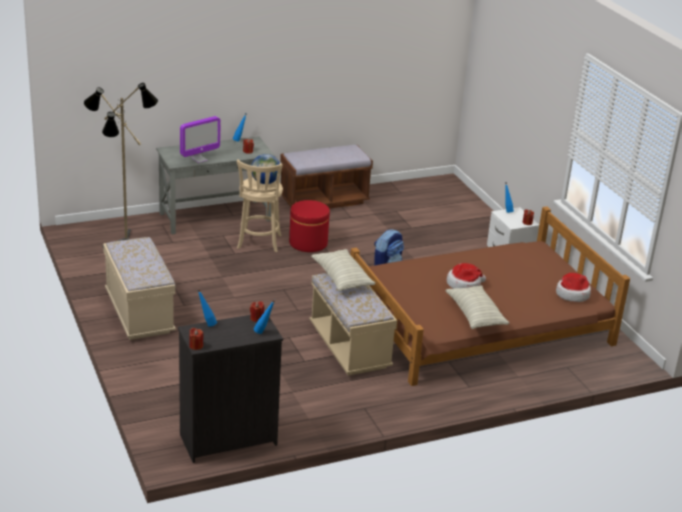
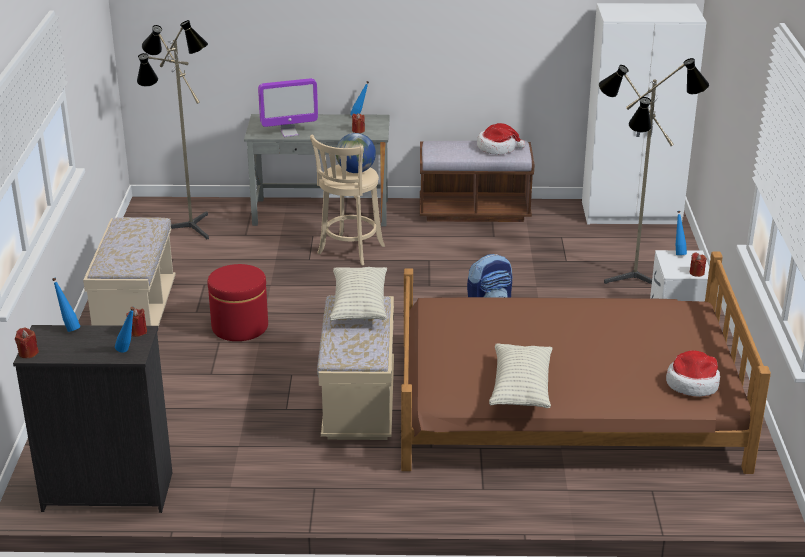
camera: 25 degrees right, 0 degrees up
red ottoman [289,200,330,252] -> red ottoman moved to [207,264,268,341]
hat [447,263,486,289] -> hat moved to [477,123,525,155]
none -> white wardrobe [582,3,706,224]
none -> floor lamp [599,58,709,284]

